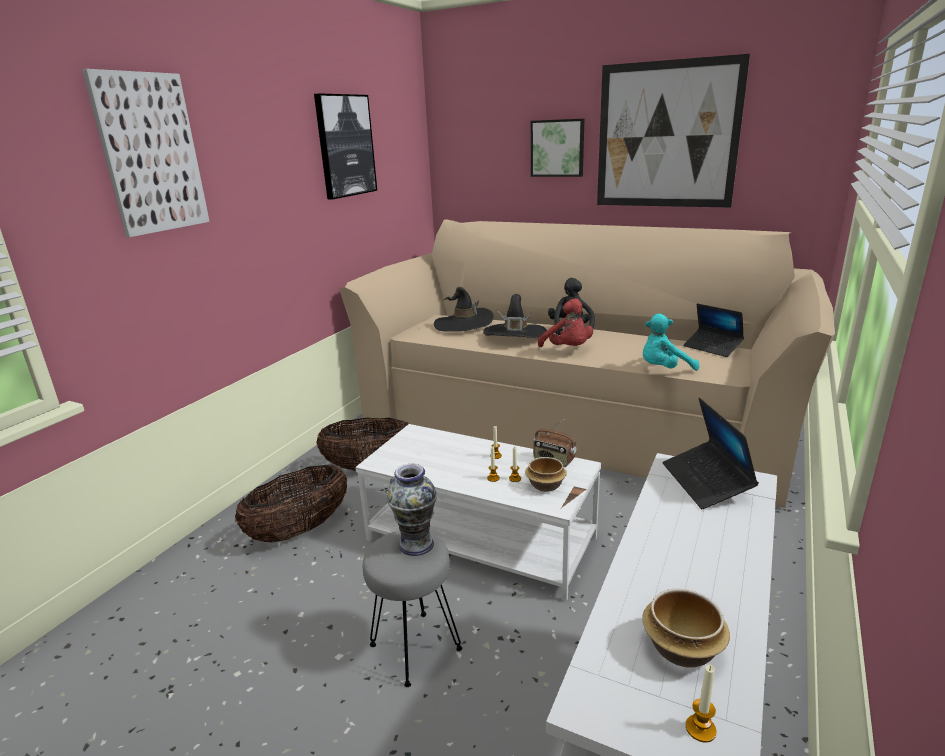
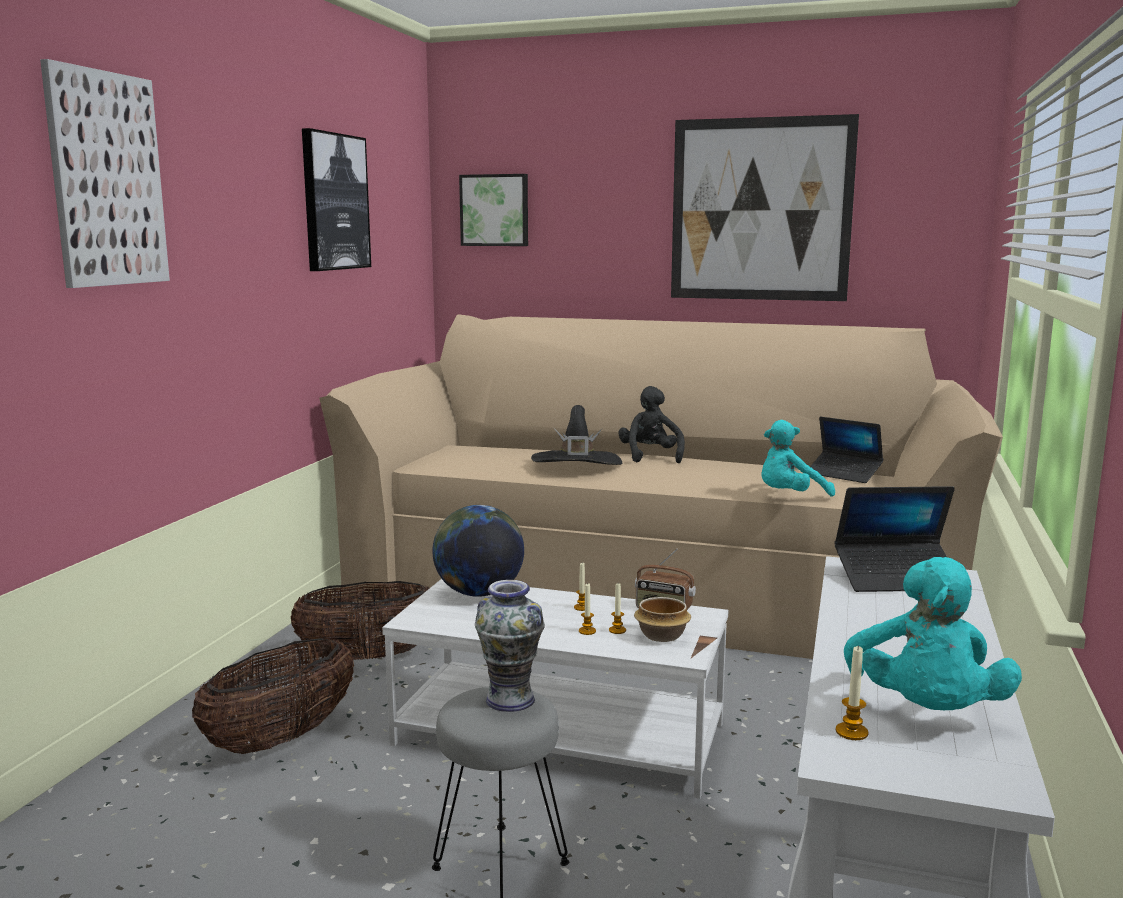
camera: 10 degrees left, 10 degrees down
black hat [434,287,494,332] -> none
picture [531,119,585,177] -> picture moved to [459,174,528,246]
red plush toy [538,299,593,347] -> none
bowl [642,589,730,668] -> turquoise plush toy [844,557,1022,710]
laptop [662,398,759,509] -> laptop turned 75 degrees counterclockwise [835,486,955,592]
candle [686,665,717,742] -> candle moved to [836,645,869,740]
none -> globe [432,505,524,597]

